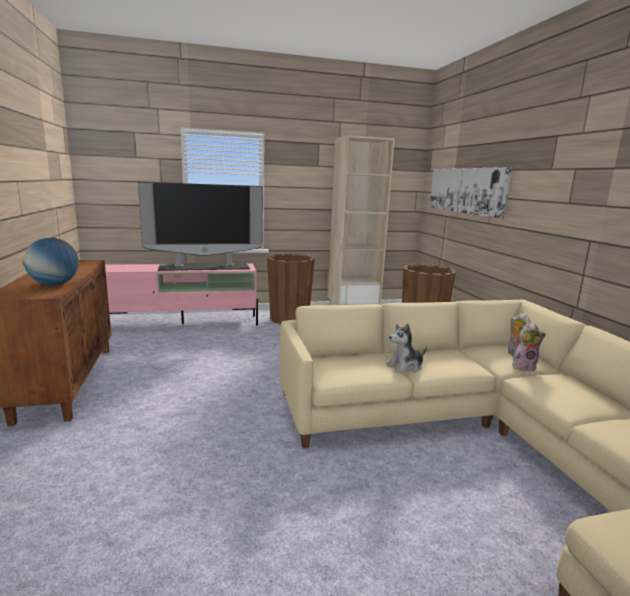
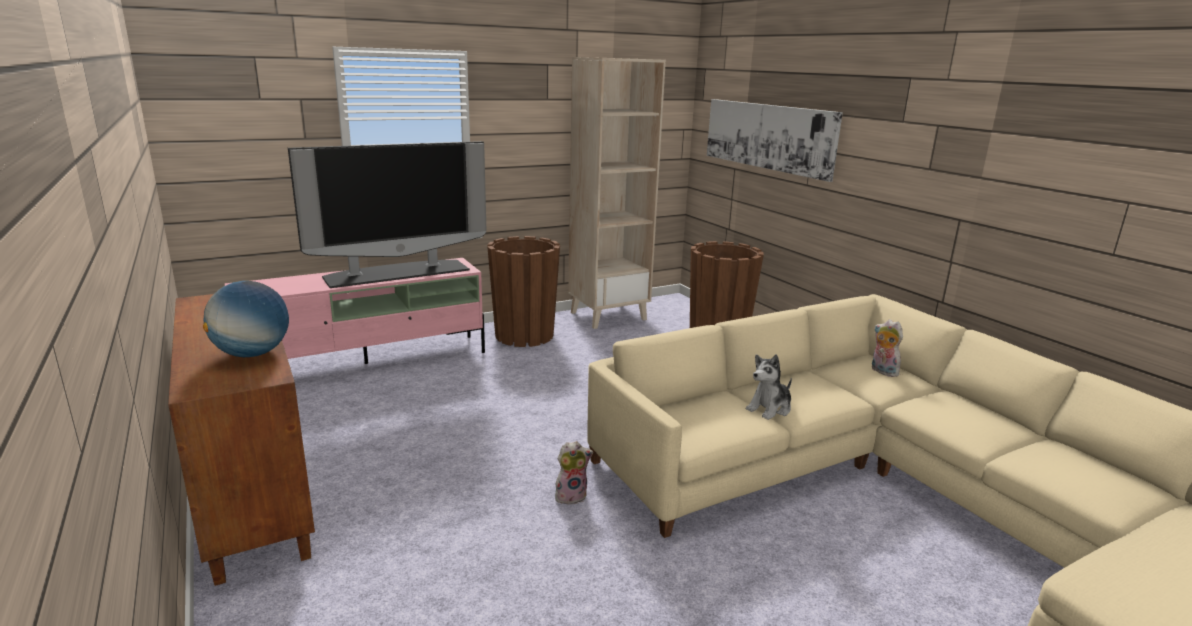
camera: 15 degrees left, 5 degrees up
plush toy [512,324,546,371] -> plush toy moved to [555,441,593,506]

